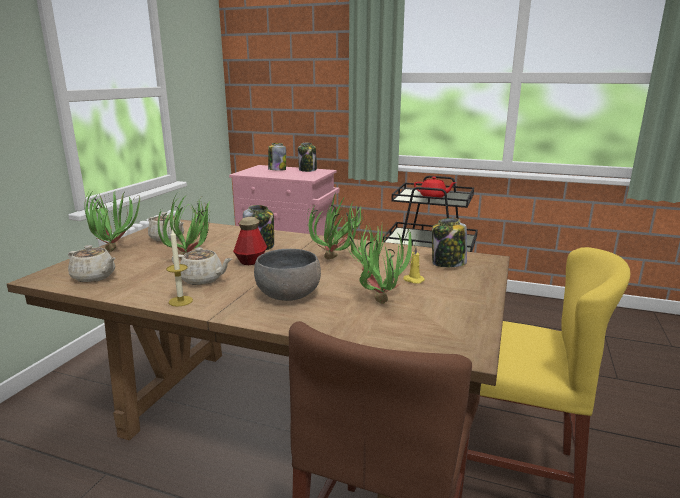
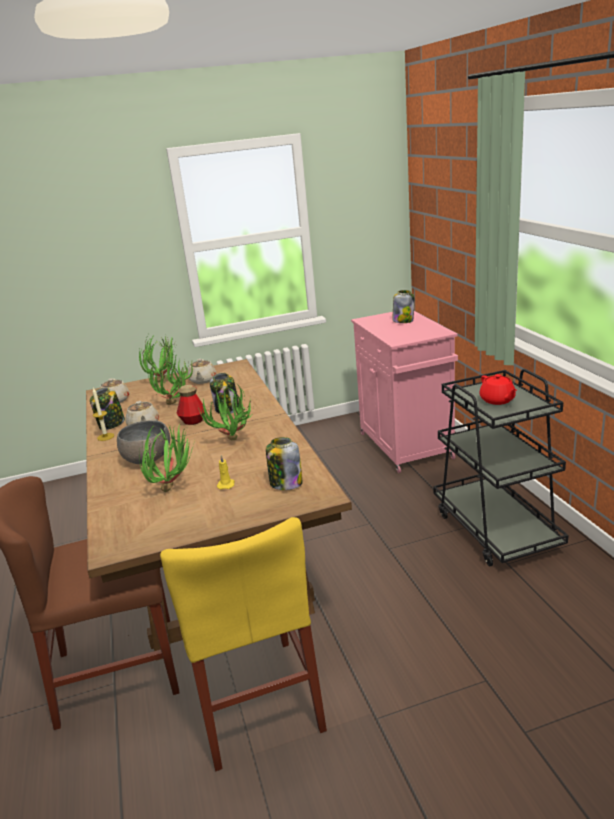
camera: 55 degrees right, 5 degrees up
jar [298,143,317,172] -> jar moved to [90,388,125,430]

